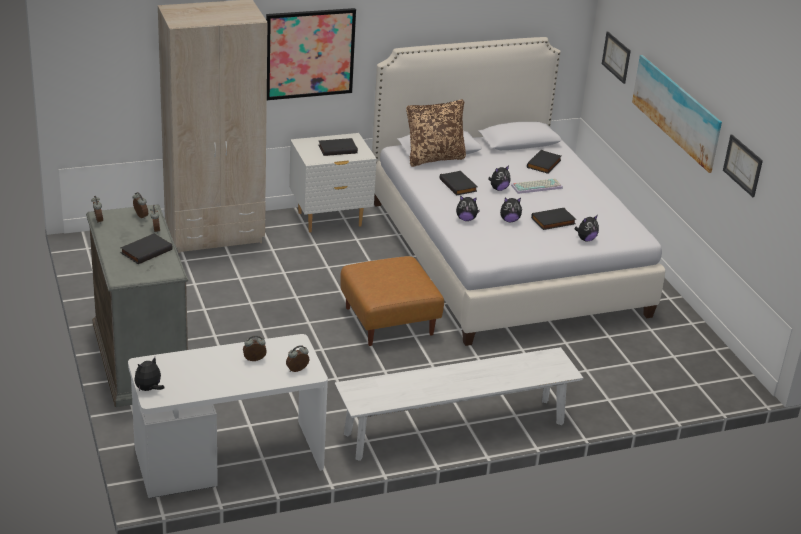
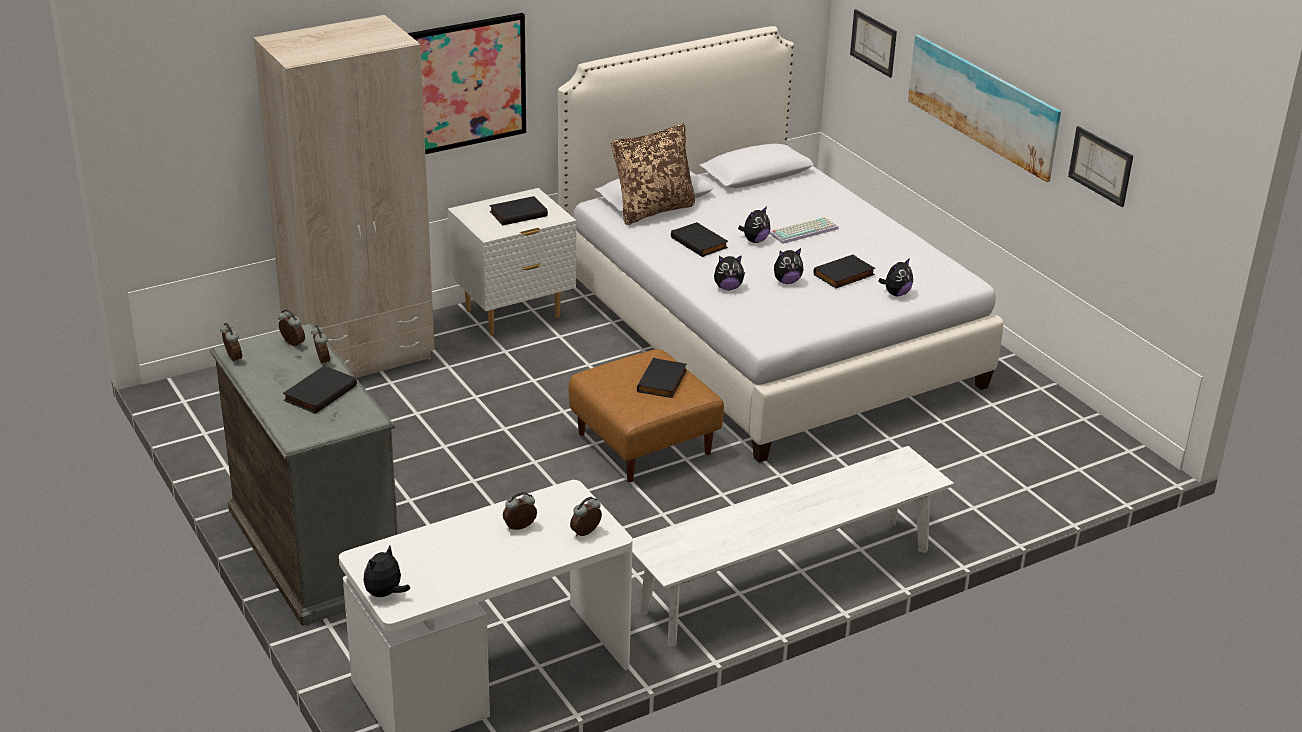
camera: 10 degrees left, 0 degrees up
black book [527,150,561,174] -> black book moved to [637,357,687,398]

